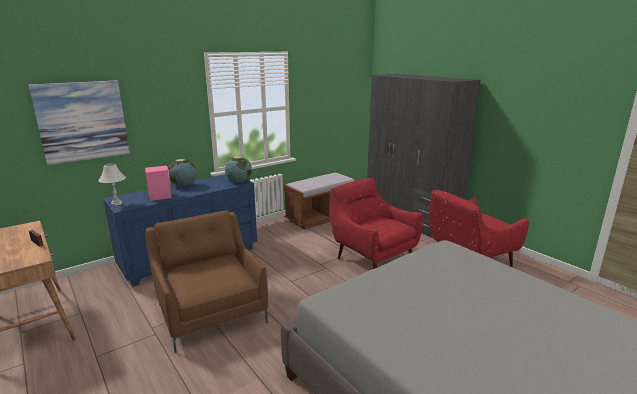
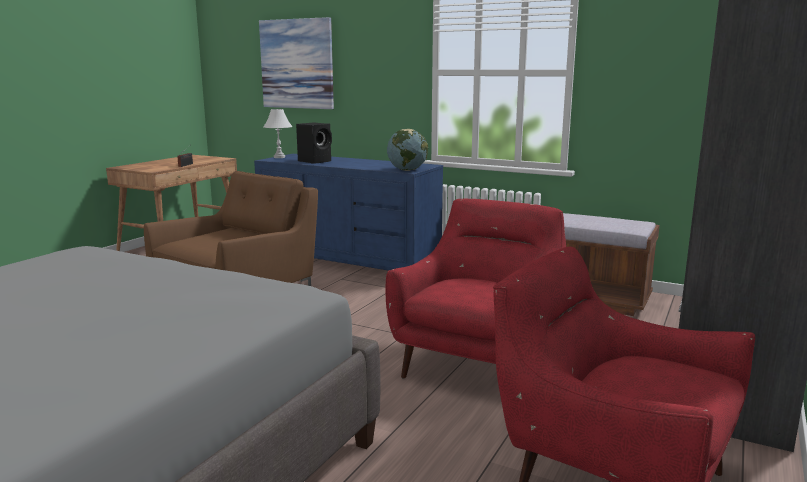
camera: 65 degrees right, 5 degrees down
pink speaker [145,166,171,201] -> black speaker [296,123,332,164]
globe [168,159,196,187] -> none

